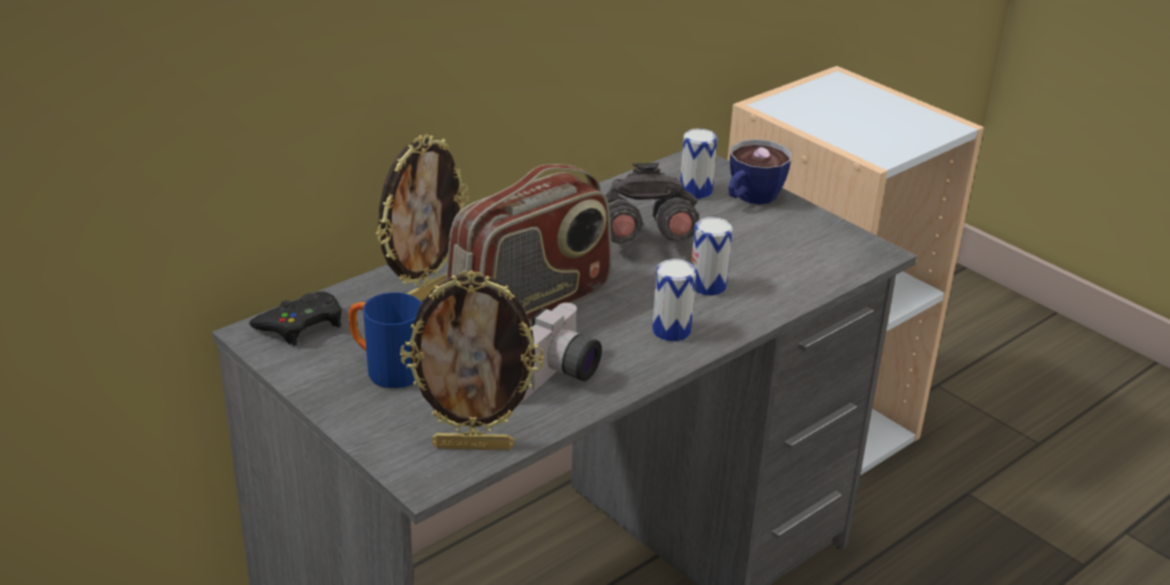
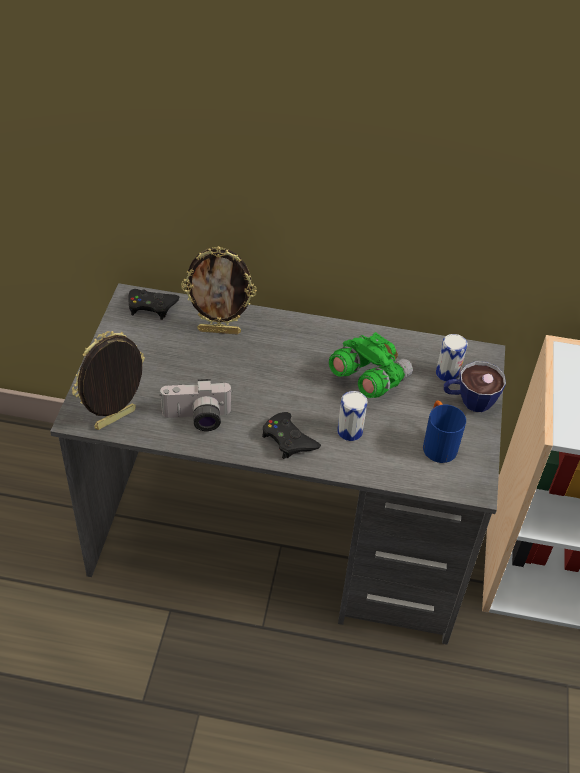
camera: 50 degrees right, 15 degrees up
blue mug [349,292,421,388] -> blue mug moved to [423,400,466,463]
picture frame [400,270,544,450] -> picture frame turned 90 degrees clockwise [72,331,145,430]
radio [446,164,612,322] -> none
grey binoculars [604,163,699,244] -> green binoculars [329,332,413,398]
can [652,259,696,342] -> black game controller [262,412,321,459]

